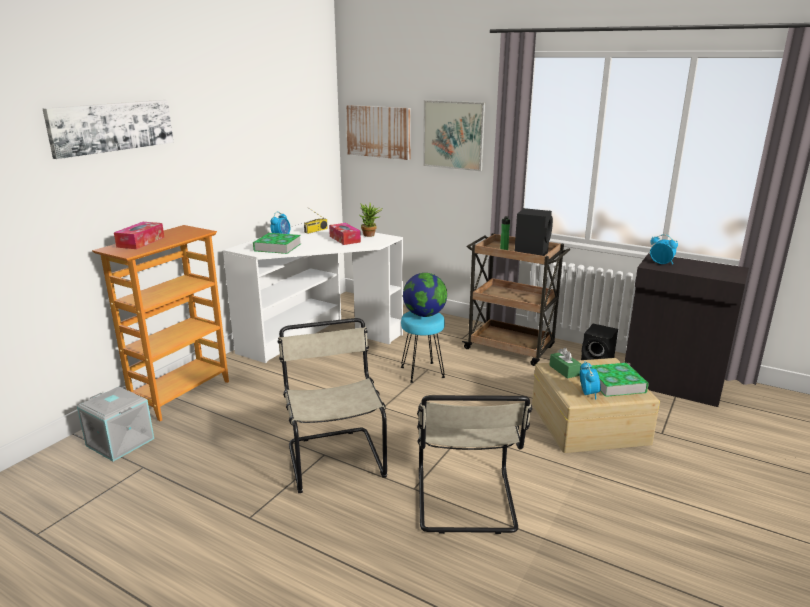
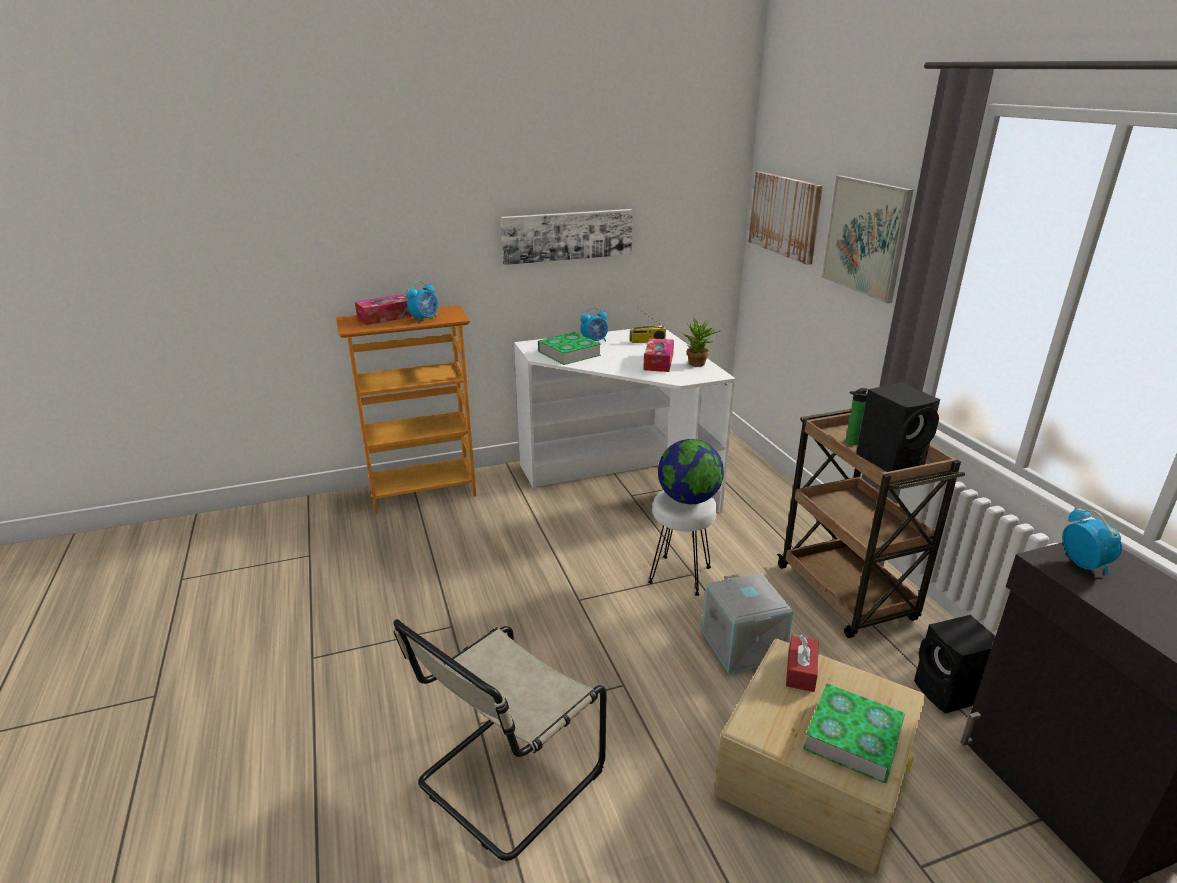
camera: 40 degrees right, 5 degrees up
picture [43,100,174,159] -> picture moved to [501,209,633,265]
grey storage box [77,387,154,461] -> grey storage box moved to [702,573,793,674]
beige chair [277,318,387,493] -> none
turquoise stool [401,311,445,383] -> white stool [648,490,717,596]
green tissue box [549,348,582,379] -> red tissue box [786,635,819,692]
alarm clock [580,362,601,400] -> alarm clock moved to [406,281,438,323]

